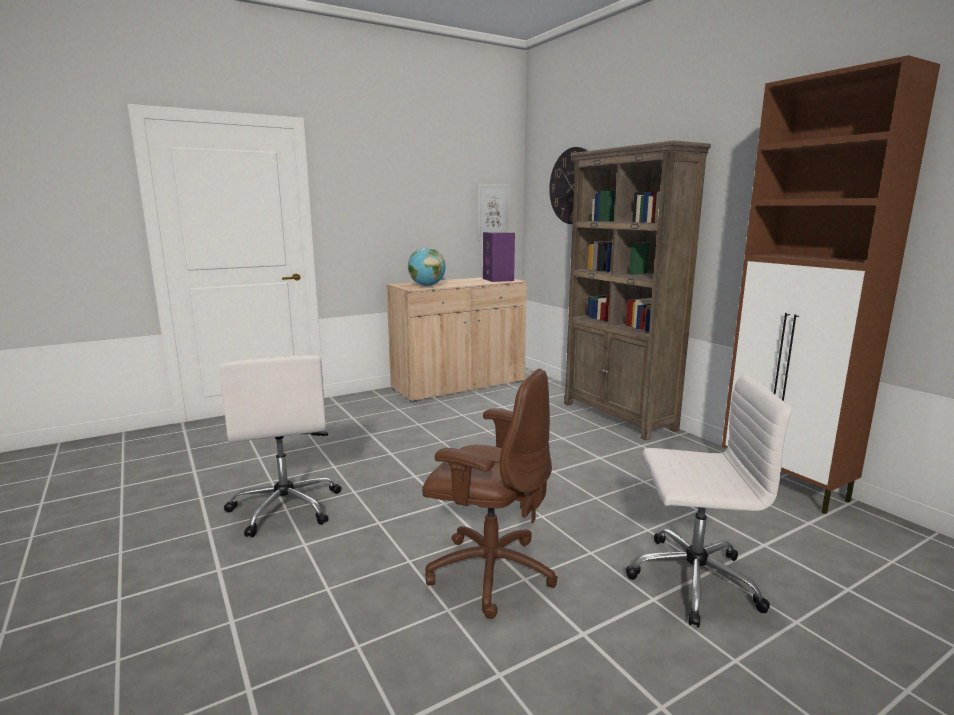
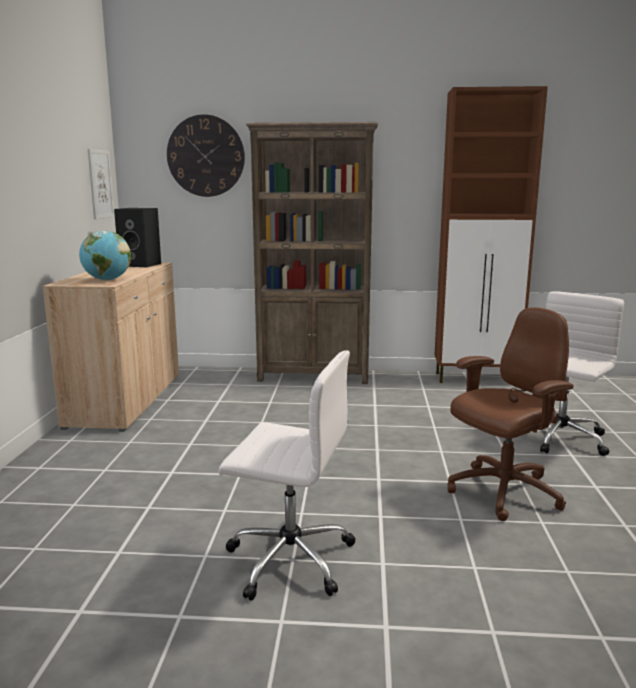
camera: 55 degrees left, 0 degrees up
purple speaker [483,232,515,282] -> black speaker [114,208,161,267]

